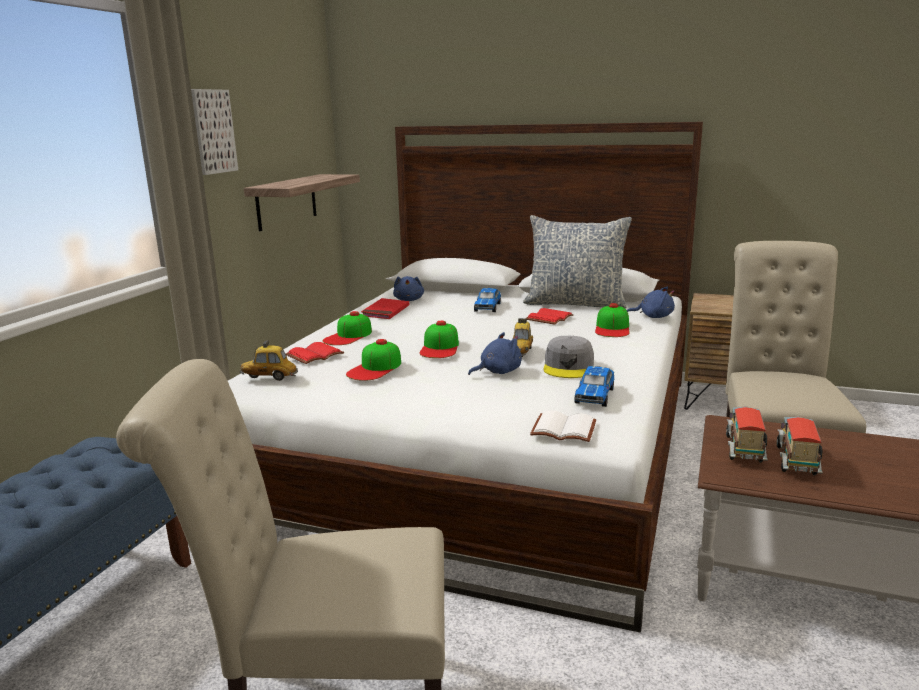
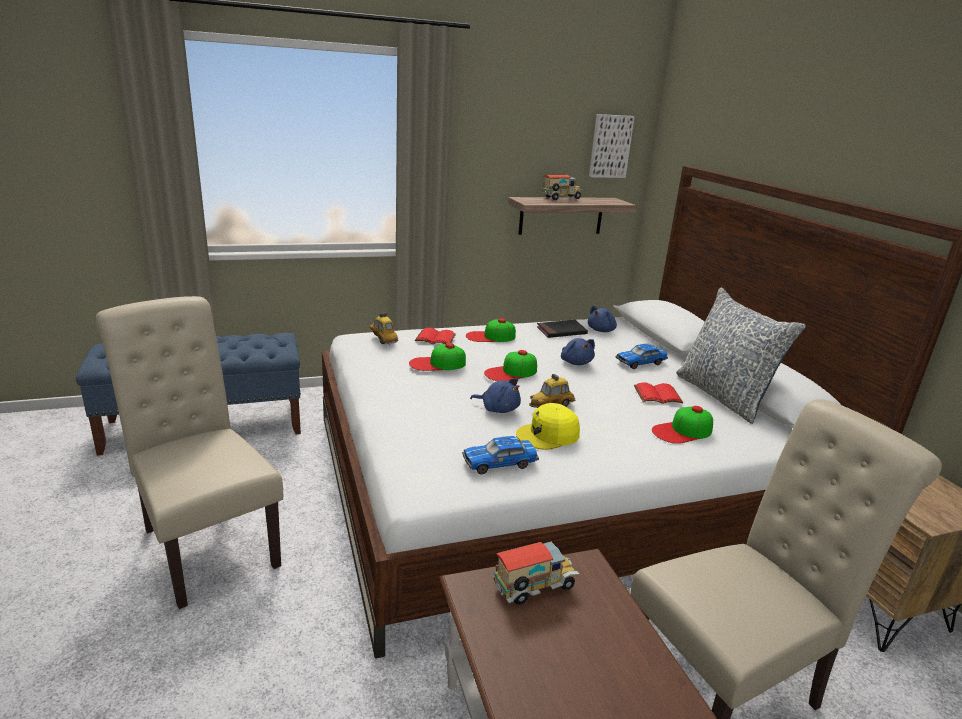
camera: 50 degrees right, 5 degrees up
picture [191,89,238,175] -> picture moved to [589,114,635,178]
red book [361,298,409,319] -> black book [537,320,588,338]
white book [530,410,596,442] -> none
grey cap [543,336,594,378] -> yellow cap [516,403,580,450]
blue plush toy [627,287,675,318] -> blue plush toy moved to [561,338,595,365]
toy truck [777,416,823,476] -> toy truck moved to [542,175,582,200]

